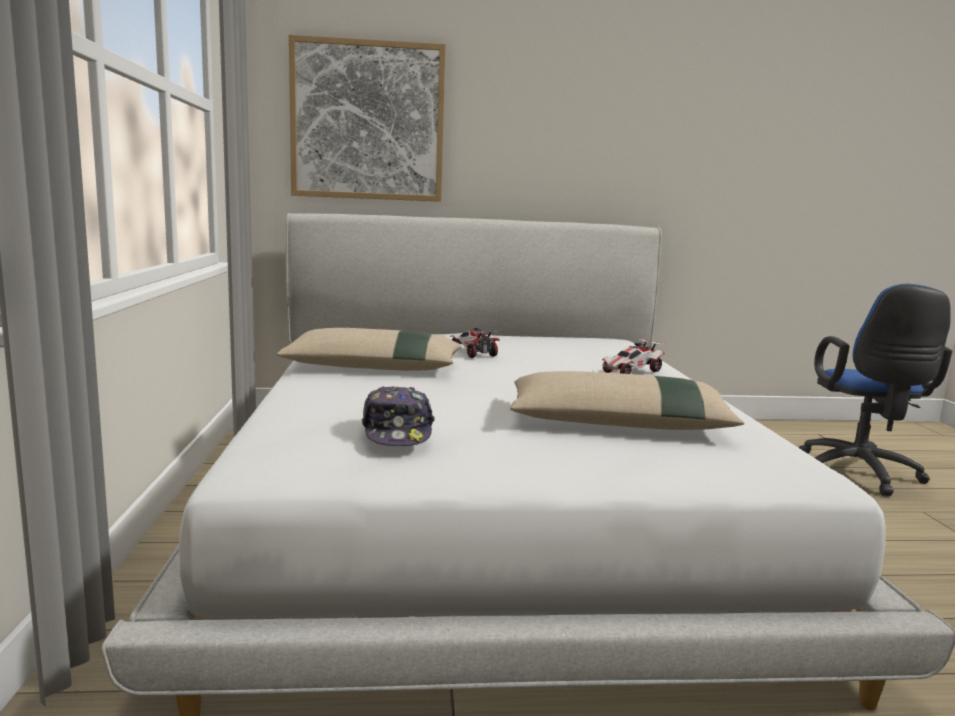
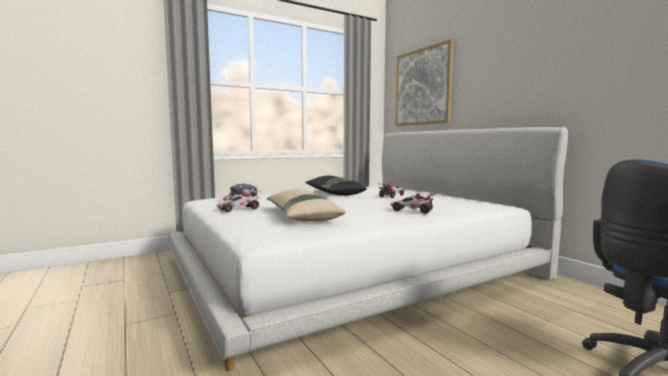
camera: 65 degrees right, 5 degrees down
beige pillow [276,328,461,371] -> black pillow [305,176,367,195]
none -> toy car [216,189,261,212]

